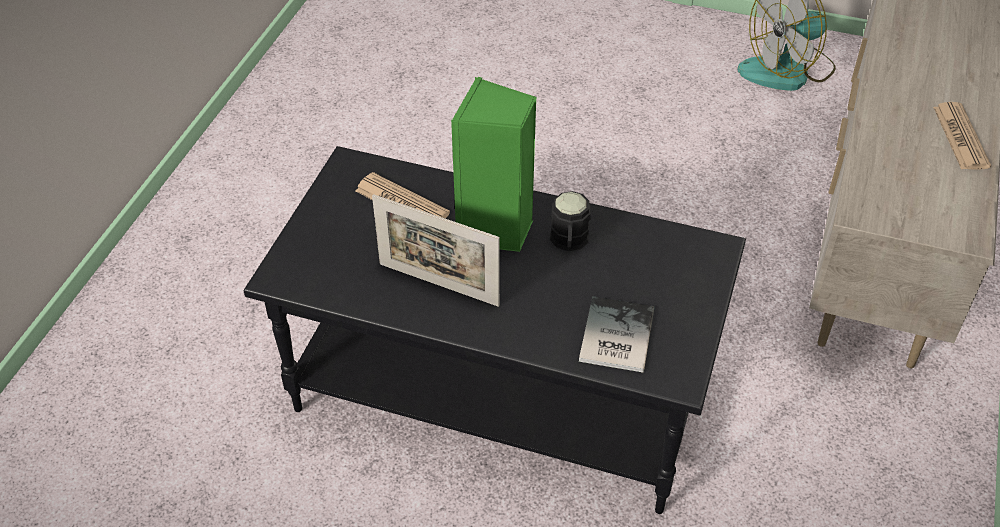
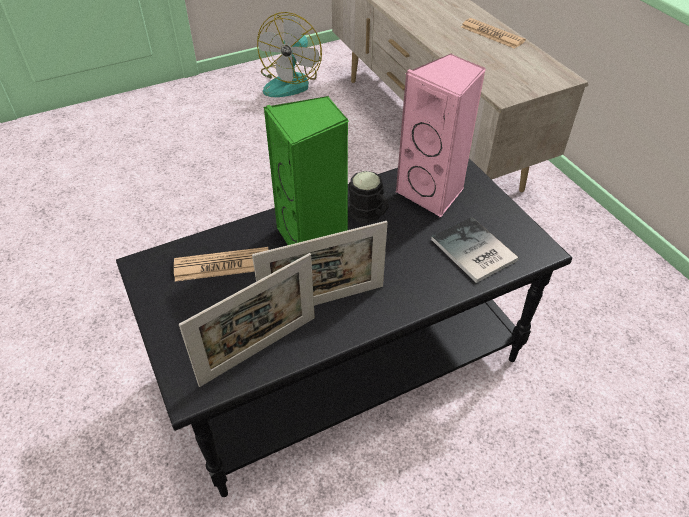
camera: 45 degrees left, 0 degrees up
none -> picture frame [179,253,315,387]
none -> pink speaker [395,53,486,217]

